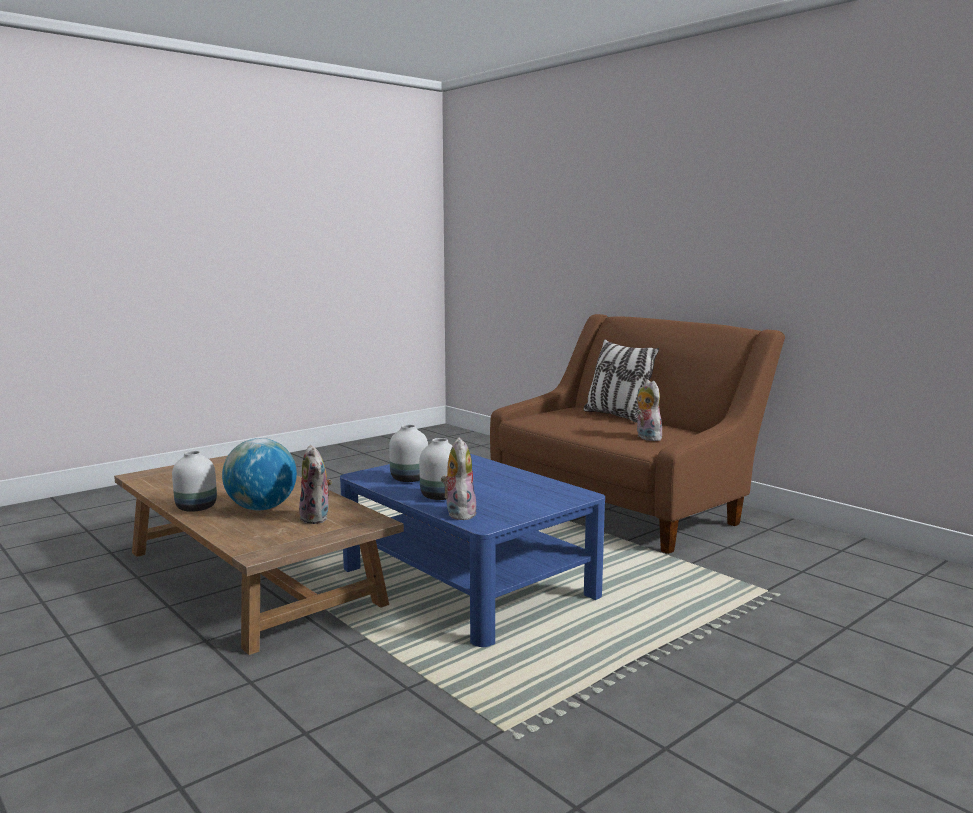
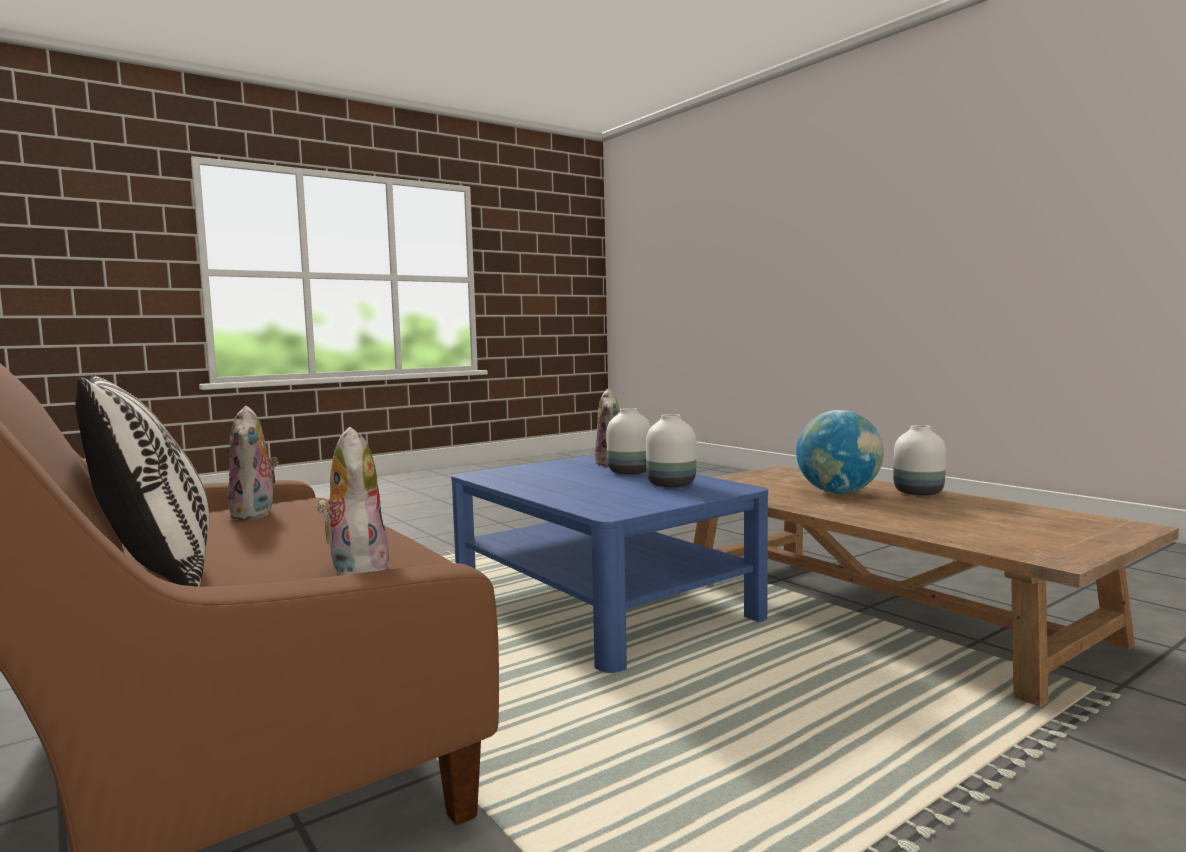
camera: 175 degrees left, 5 degrees down
plush toy [299,445,332,524] -> plush toy moved to [317,427,391,576]

